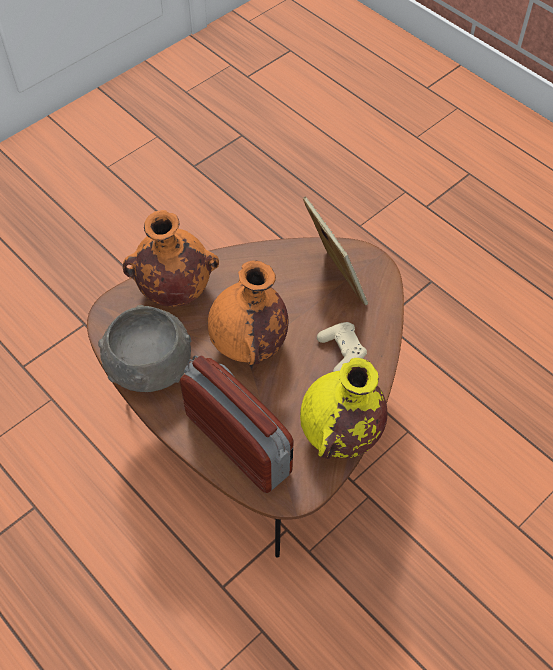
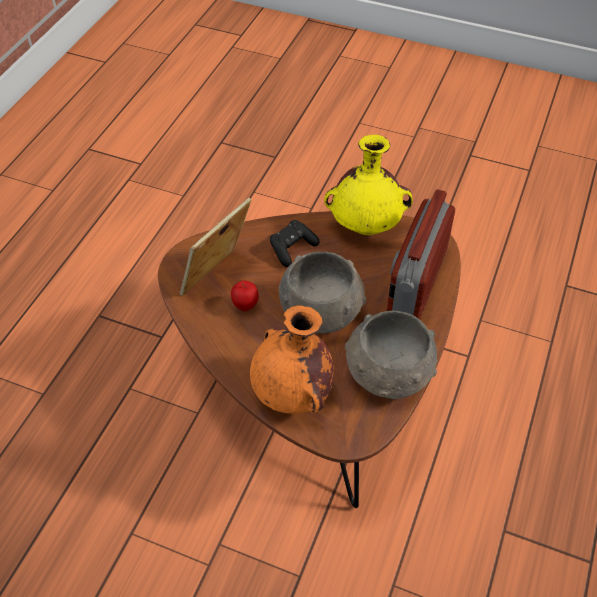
camera: 115 degrees left, 5 degrees down
orange vase [208,260,288,365] -> grey bowl [279,252,366,333]
beige game controller [317,322,367,372] -> black game controller [270,220,320,267]
none -> apple [231,281,259,311]

